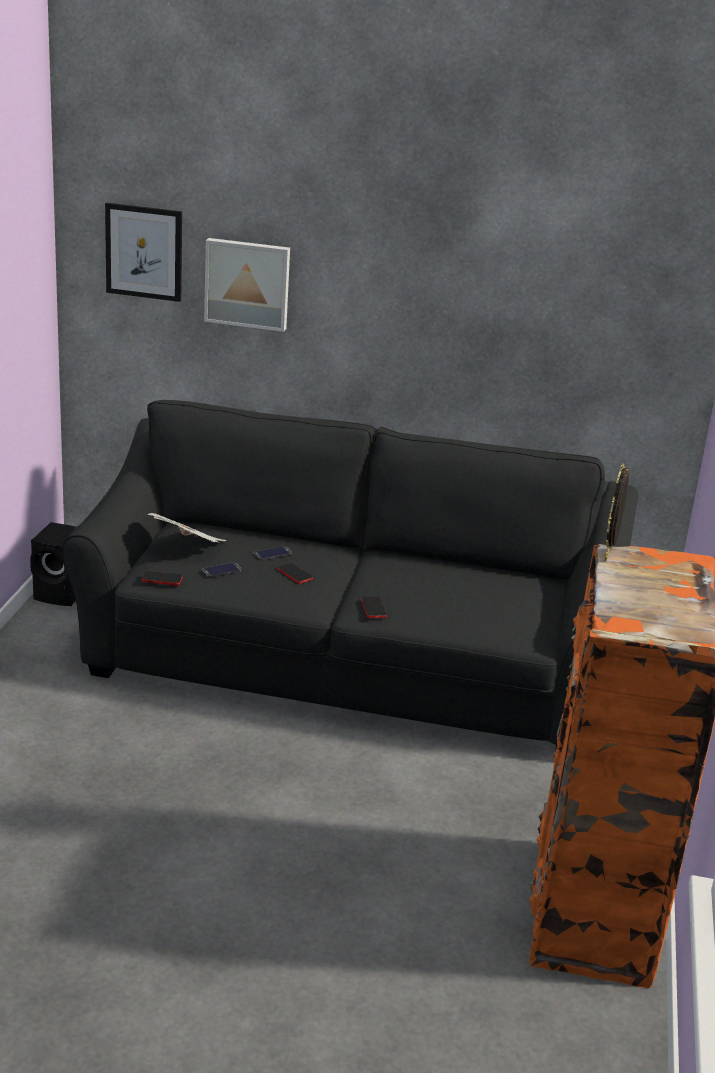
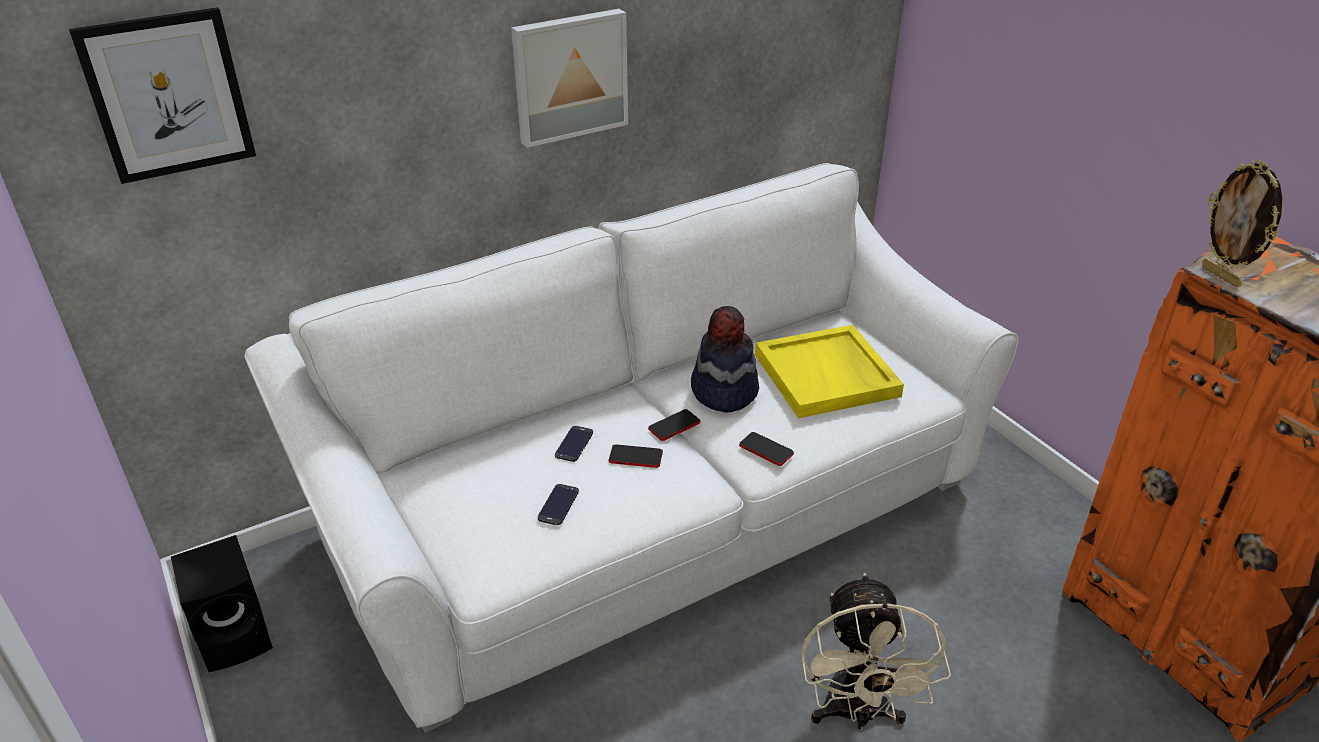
camera: 40 degrees left, 10 degrees up
black sofa [62,400,639,749] -> white sofa [245,163,1018,732]
phone [141,571,183,585] -> phone moved to [648,409,700,441]
newspaper [148,513,226,543] -> none
picture [204,238,290,332] -> picture moved to [511,9,628,148]
none -> hat [691,306,759,412]
none -> yellow tray [755,325,904,418]
none -> beige fan [801,573,951,730]

